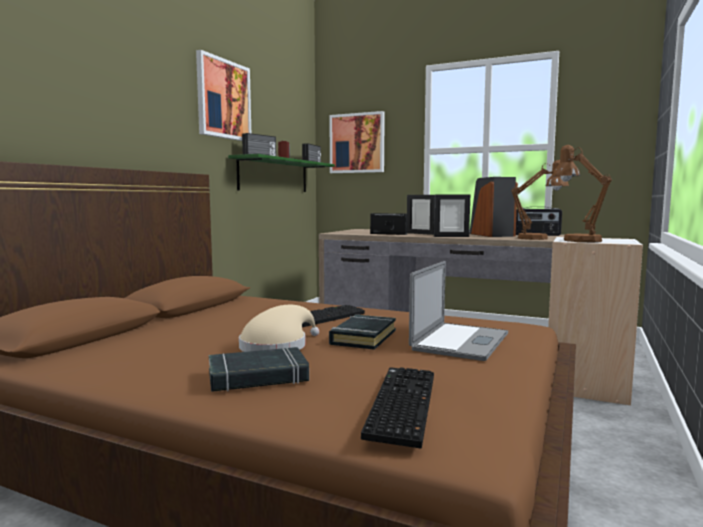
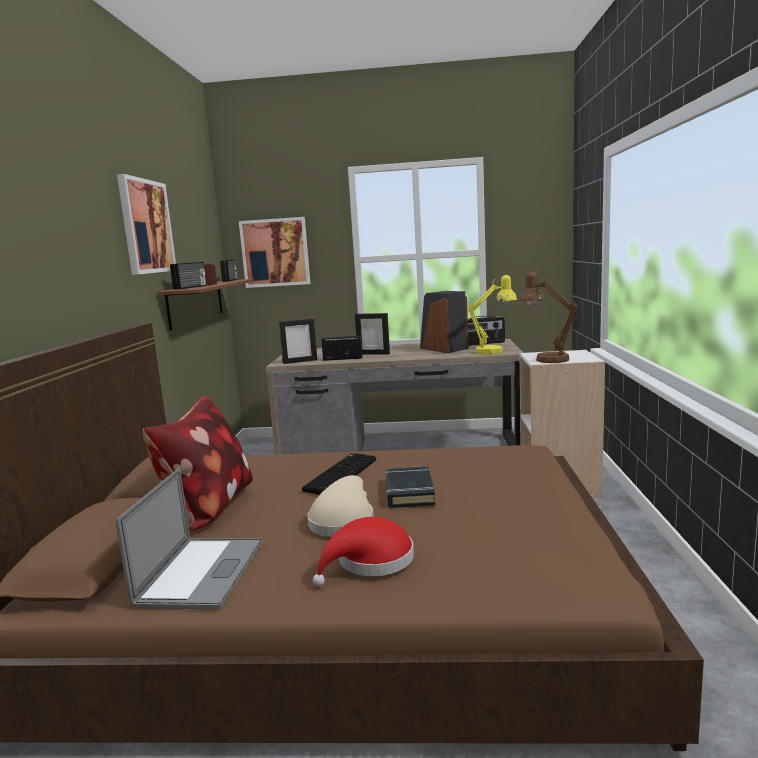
camera: 20 degrees left, 5 degrees up
black book [209,347,309,392] -> red hat [313,517,414,587]
green shelf [228,154,335,192] -> brown shelf [158,279,254,331]
keyboard [361,367,434,448] -> none
laptop [409,261,508,361] -> laptop moved to [116,468,263,610]
picture frame [434,194,470,237] -> picture frame moved to [279,319,317,364]
brown table lamp [511,160,569,240] -> yellow table lamp [467,275,517,354]
none -> pillow [143,396,253,530]

